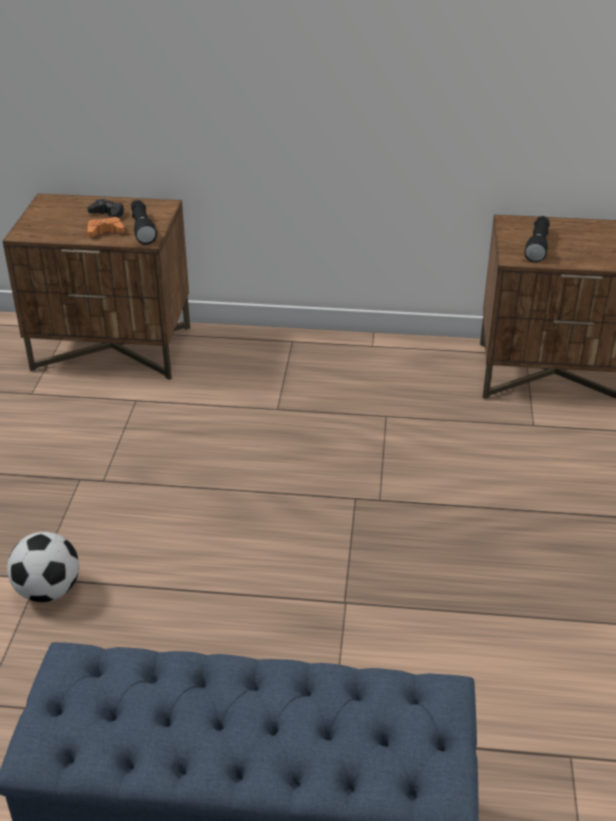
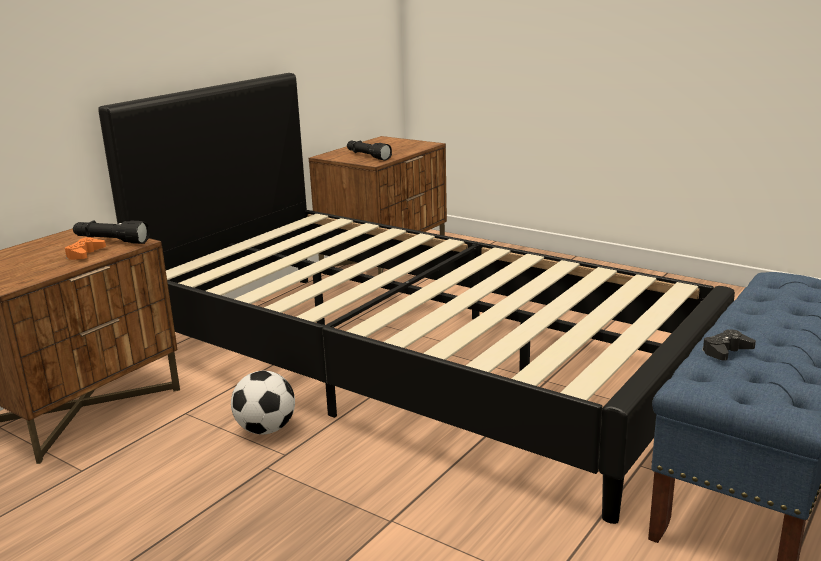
camera: 60 degrees left, 15 degrees down
football [7,532,79,602] -> football moved to [231,371,295,434]
black game controller [87,199,124,218] -> black game controller moved to [702,329,756,361]
none -> black bed [98,73,735,524]

